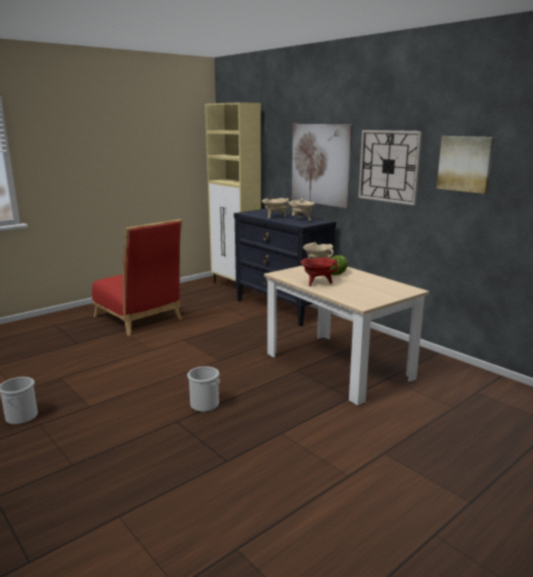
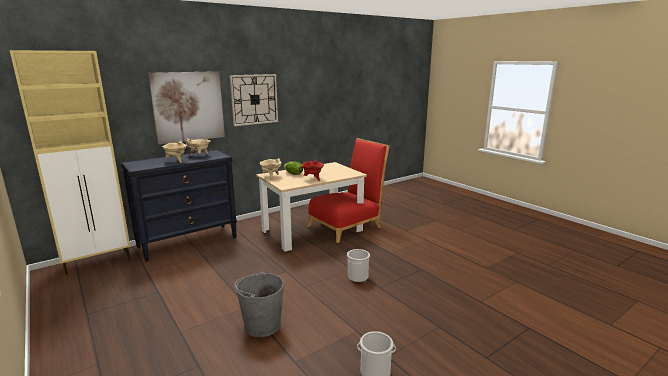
camera: 85 degrees left, 0 degrees up
red chair [92,219,182,336] -> red chair moved to [307,138,390,243]
picture [436,136,494,194] -> none
none -> grey bucket [234,271,284,337]

